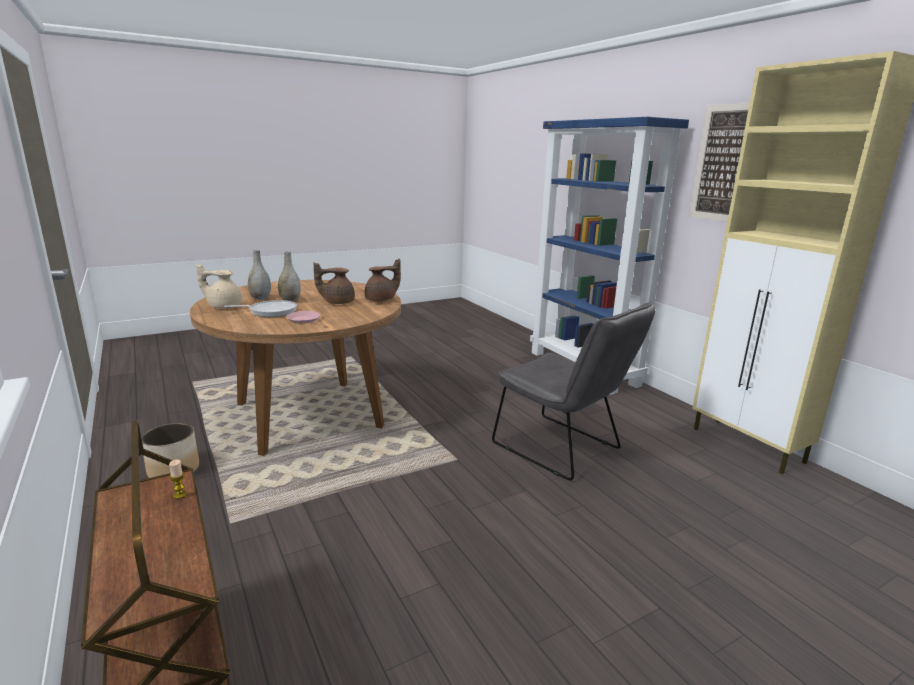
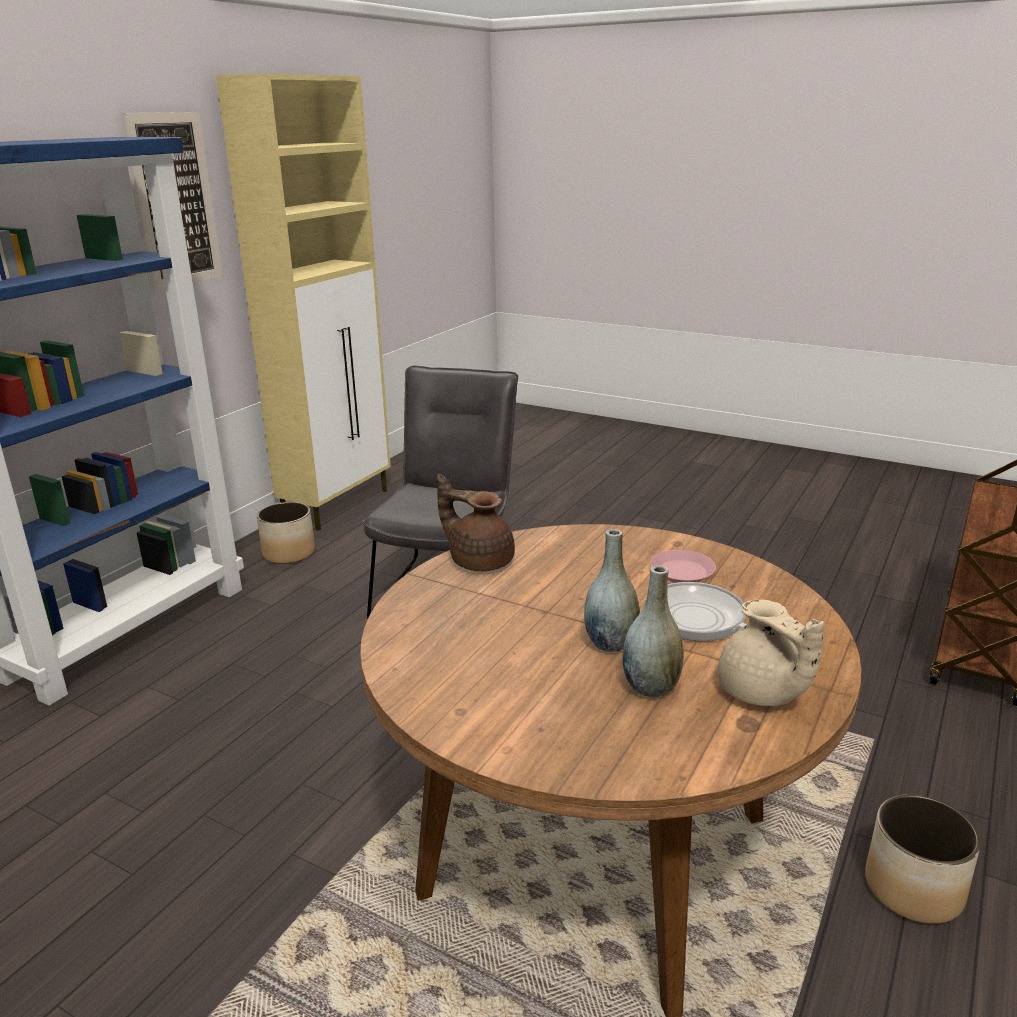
camera: 120 degrees left, 5 degrees up
candle [169,459,187,499] -> none
brown teapot [313,262,355,304] -> none
none -> planter [257,502,315,564]

